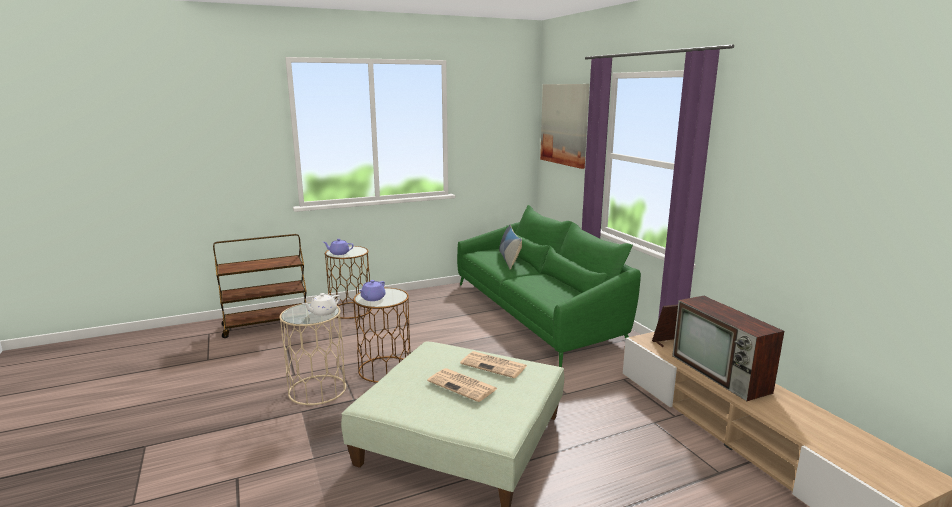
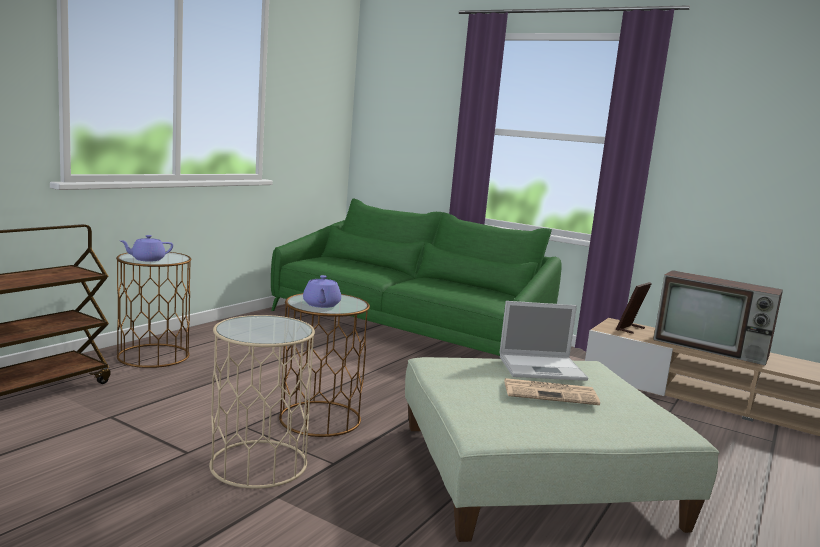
camera: 35 degrees left, 5 degrees down
white teapot [302,293,340,316] -> none
newspaper [460,351,526,378] -> laptop [499,301,588,381]
pillow [499,225,522,270] -> none
picture [540,84,589,169] -> none

